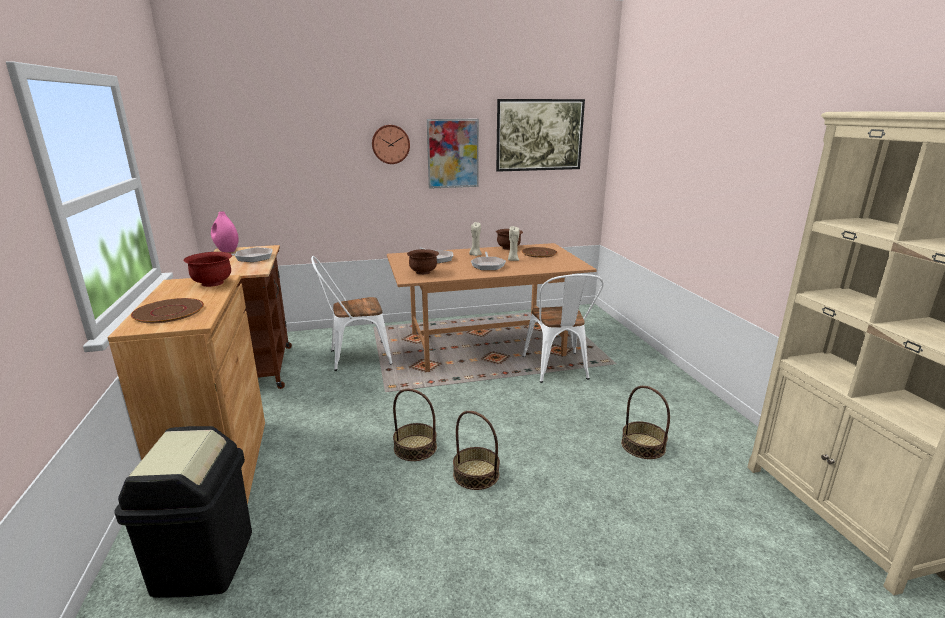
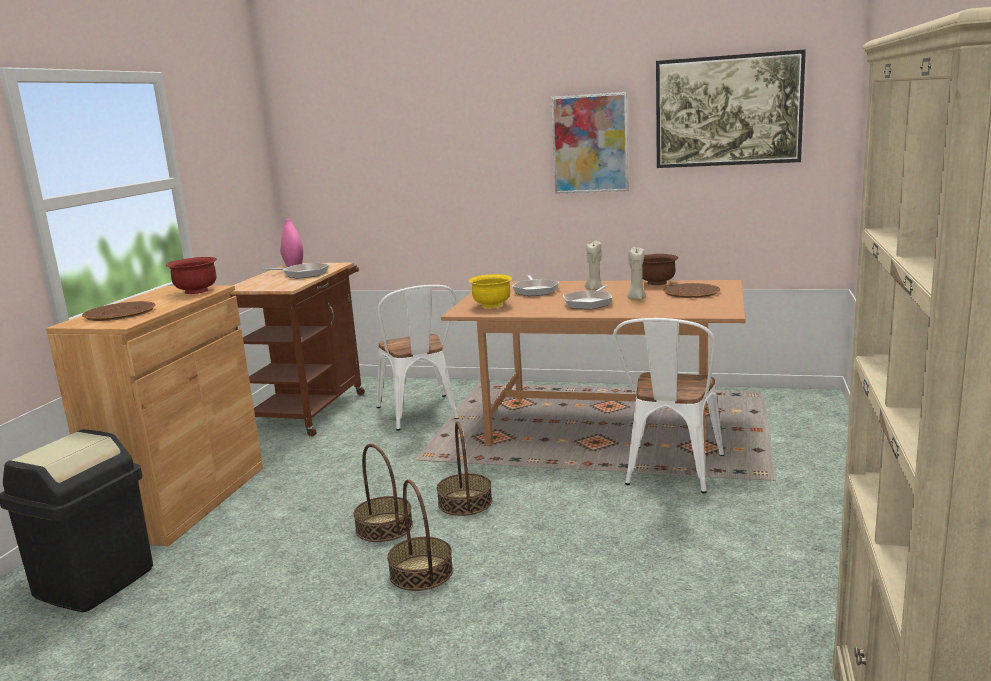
camera: 30 degrees right, 5 degrees down
white chair [311,256,392,371] -> white chair turned 120 degrees counterclockwise [376,285,459,431]
wall clock [372,125,410,164] -> none
brown bowl [407,249,439,275] -> yellow bowl [469,274,512,308]
basket [621,386,670,459] -> basket moved to [437,421,492,516]

